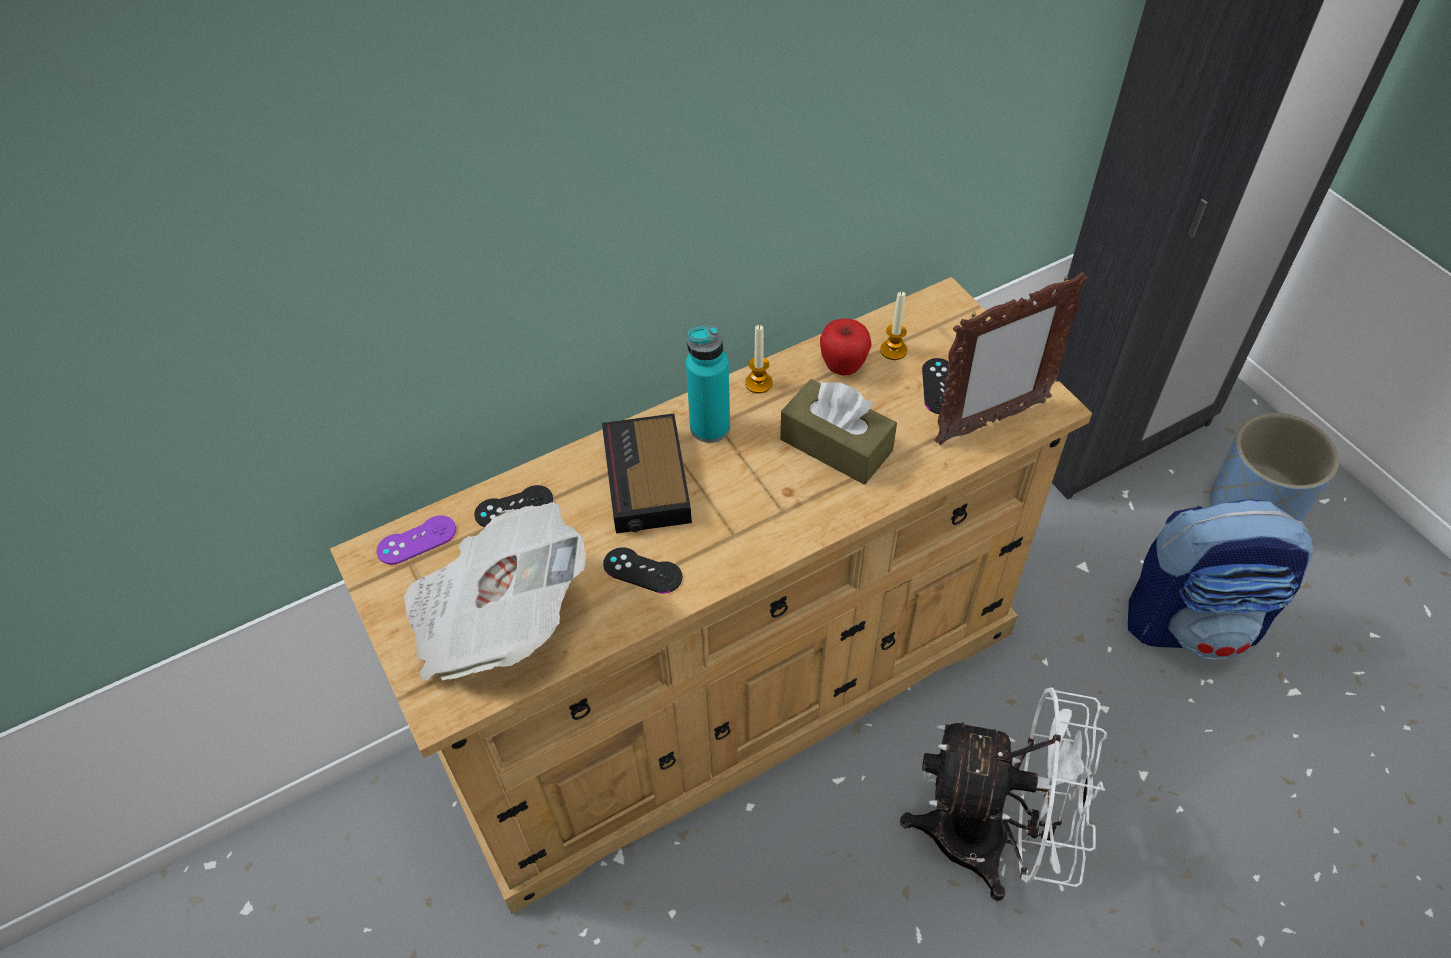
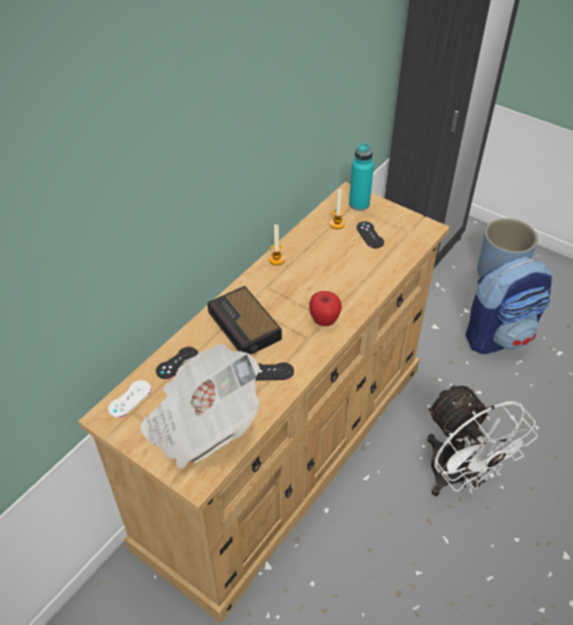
camera: 25 degrees left, 5 degrees down
purple game controller [377,515,456,565] -> white game controller [108,380,151,417]
turquoise bottle [686,326,730,443] -> turquoise bottle moved to [349,143,374,211]
brown tissue box [780,379,897,484] -> none
apple [820,319,872,375] -> apple moved to [309,291,342,326]
white fan [900,688,1107,901] -> white fan turned 75 degrees clockwise [427,383,537,496]
picture frame [935,272,1088,445] -> none

